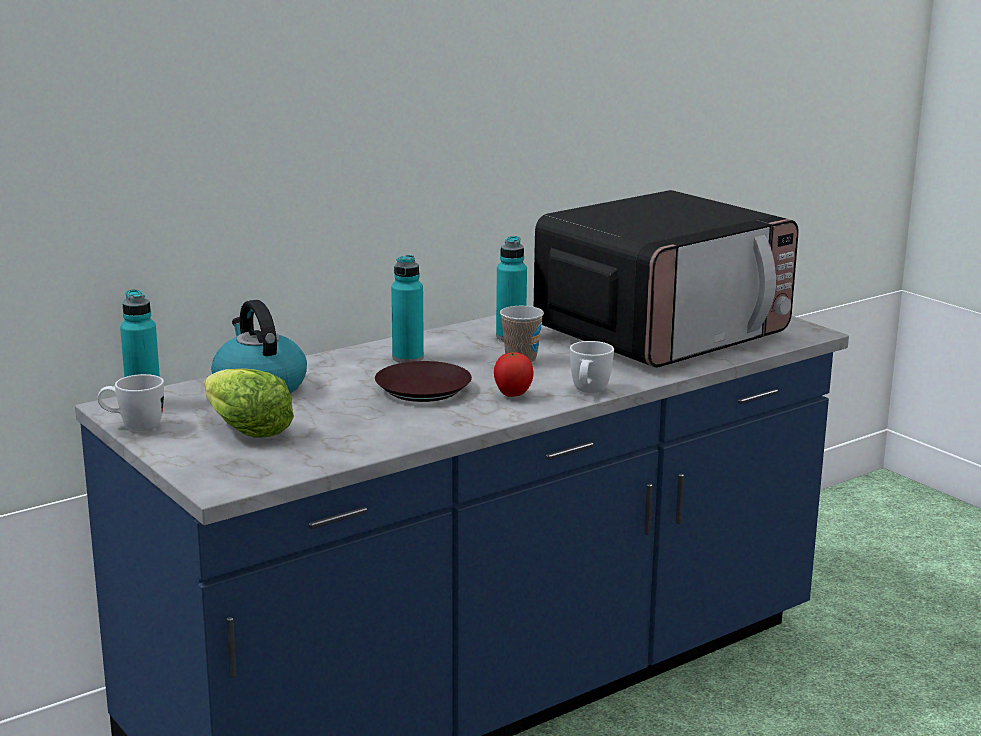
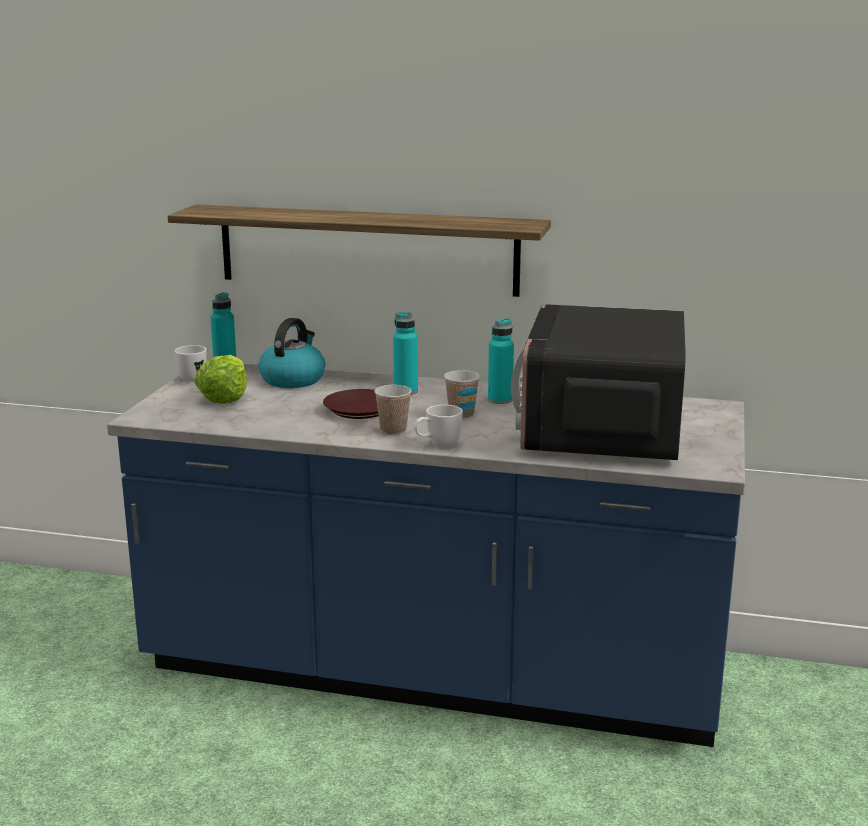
camera: 50 degrees right, 0 degrees up
tomato [494,352,533,397] -> cup [374,385,412,435]
microwave [534,190,799,368] -> microwave turned 90 degrees clockwise [511,304,686,460]
none -> shelf [168,204,551,297]

